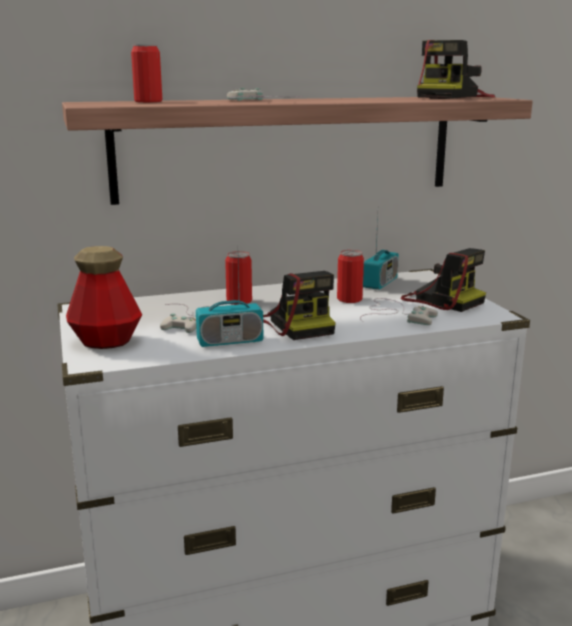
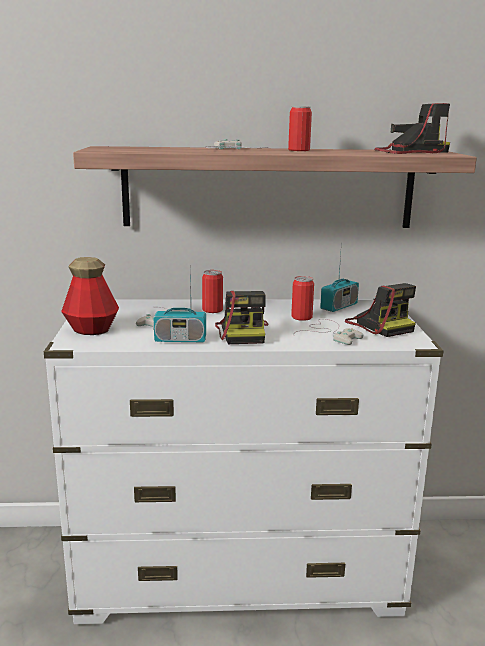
camera: 15 degrees right, 0 degrees up
can [131,44,162,102] -> can moved to [288,106,312,151]
camera [417,40,495,99] -> camera turned 150 degrees counterclockwise [374,103,450,154]

